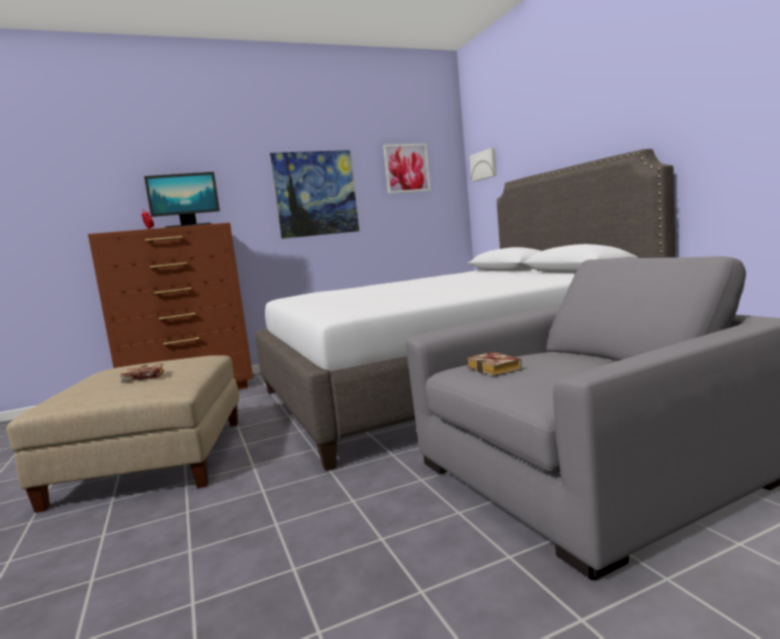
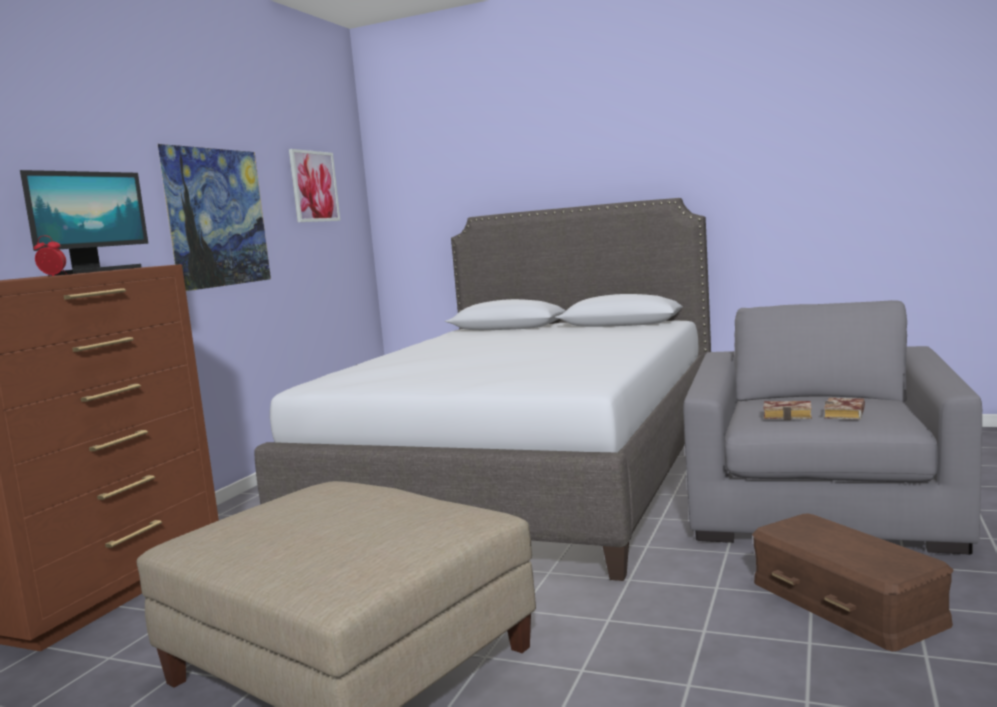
camera: 45 degrees left, 0 degrees up
book [120,363,164,383] -> book moved to [824,398,865,420]
picture [469,148,497,182] -> none
none -> brown storage box [752,514,953,651]

